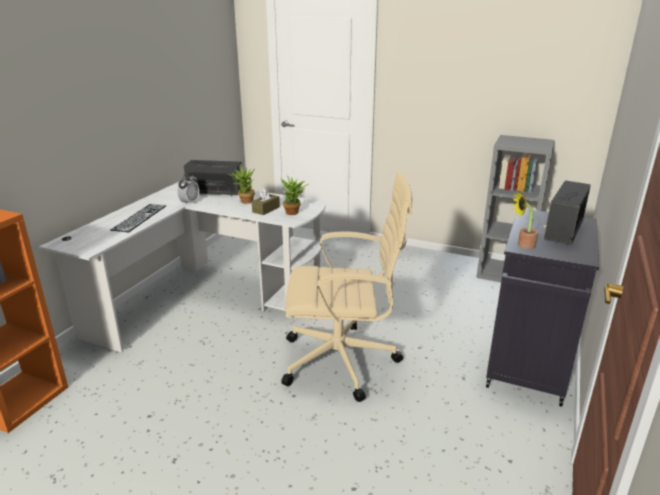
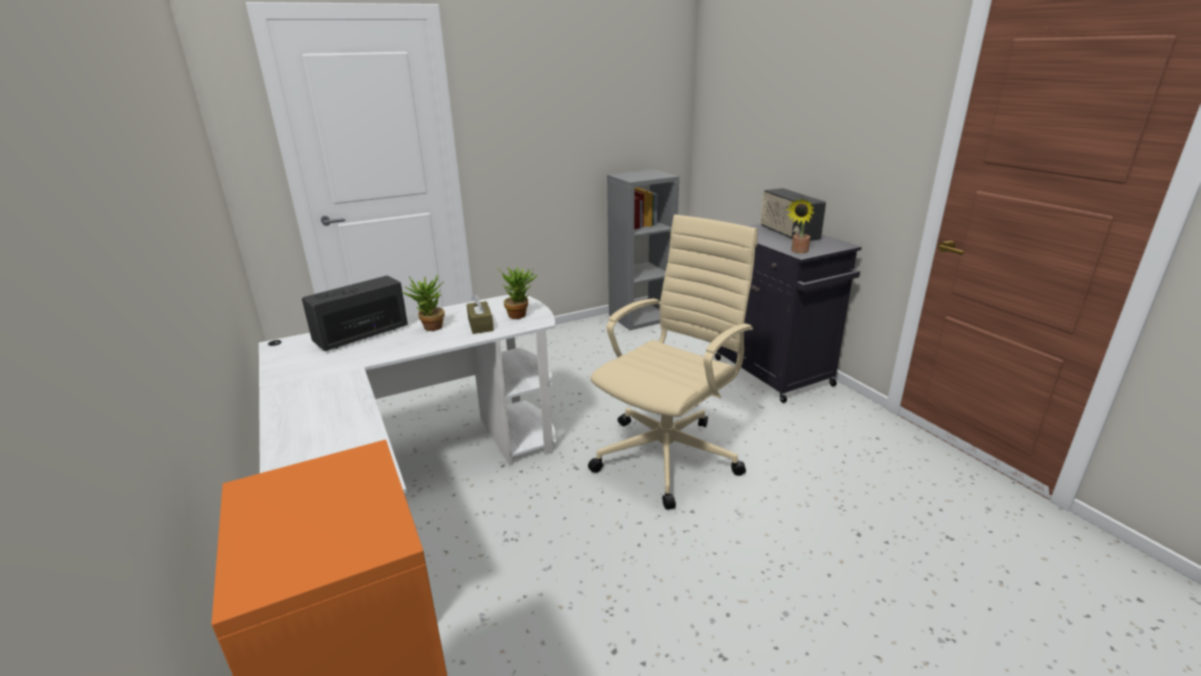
camera: 50 degrees left, 0 degrees up
keyboard [111,204,166,232] -> none
alarm clock [177,173,199,206] -> none

